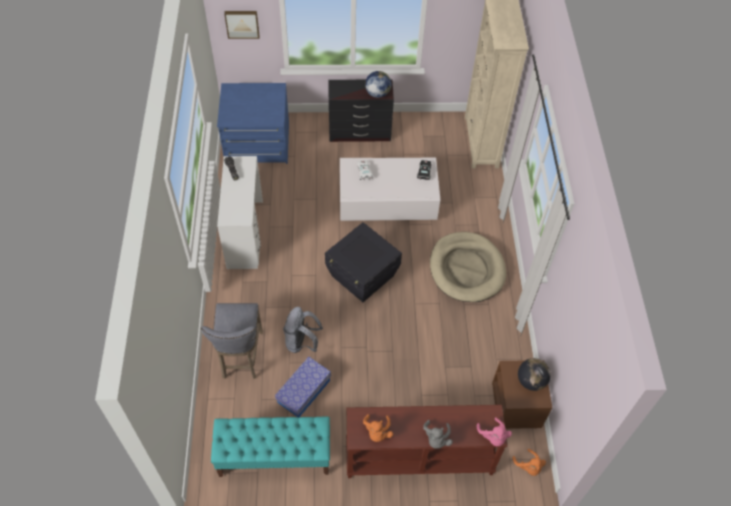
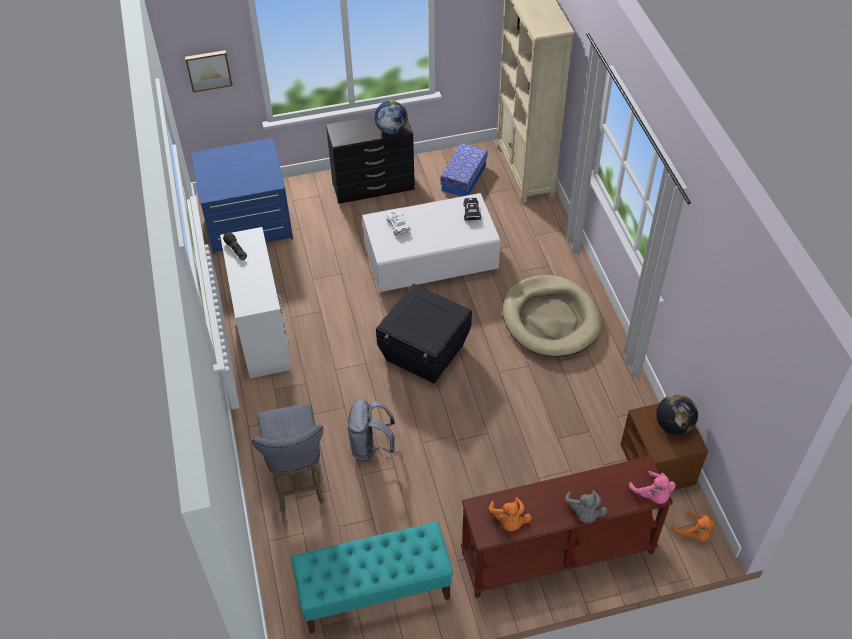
camera: 10 degrees left, 5 degrees down
storage box [275,357,331,417] -> storage box moved to [441,143,488,197]

